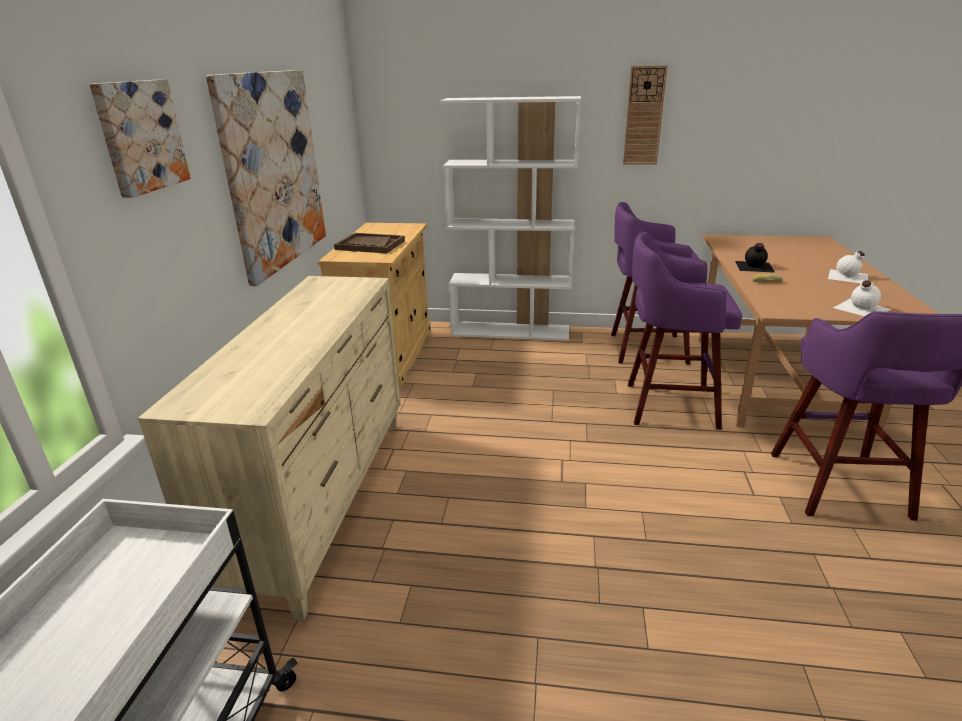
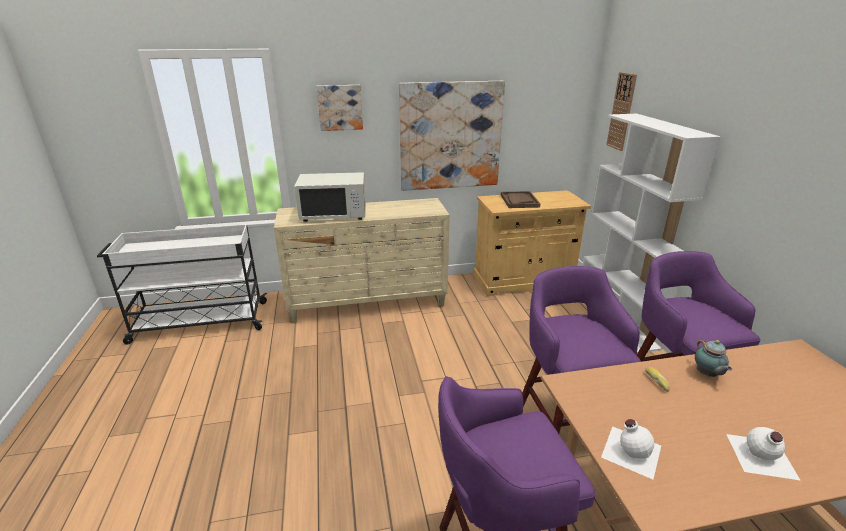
camera: 70 degrees right, 0 degrees up
wall clock [623,65,668,164] -> wall clock moved to [606,72,637,151]
black bottle [735,243,775,273] -> teapot [695,338,732,377]
none -> white microwave [294,172,366,222]

